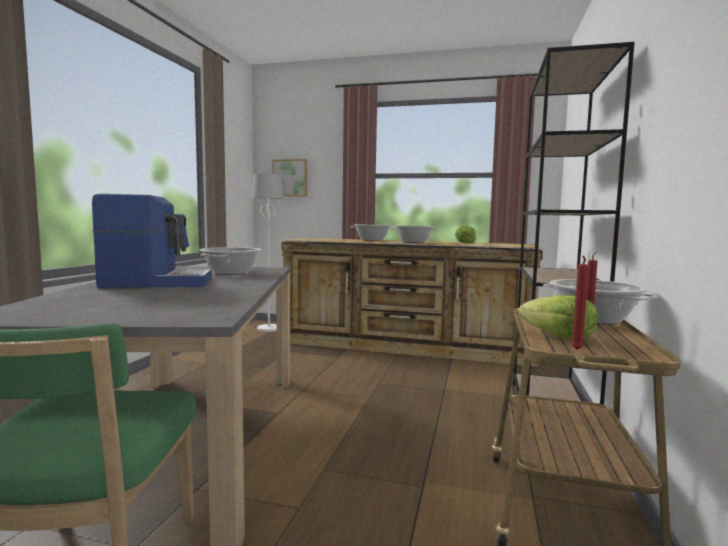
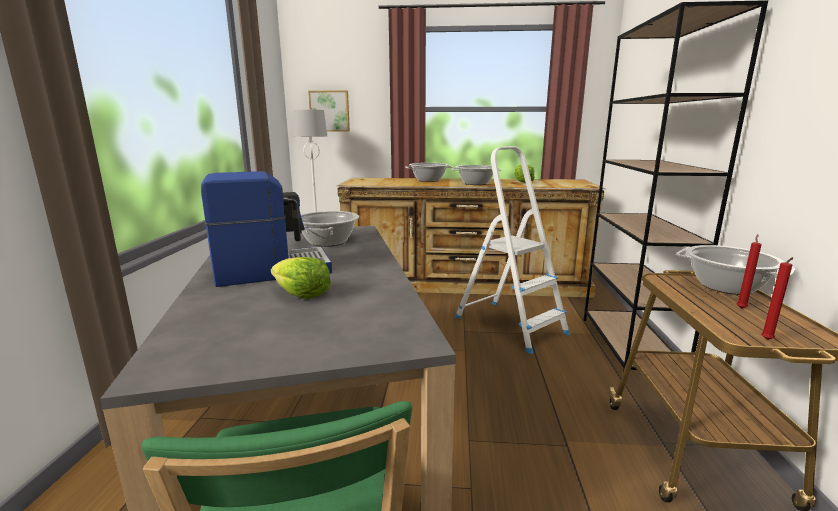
camera: 10 degrees left, 10 degrees up
lettuce [519,295,598,340] -> lettuce moved to [271,257,331,299]
none -> white step ladder [455,146,570,354]

